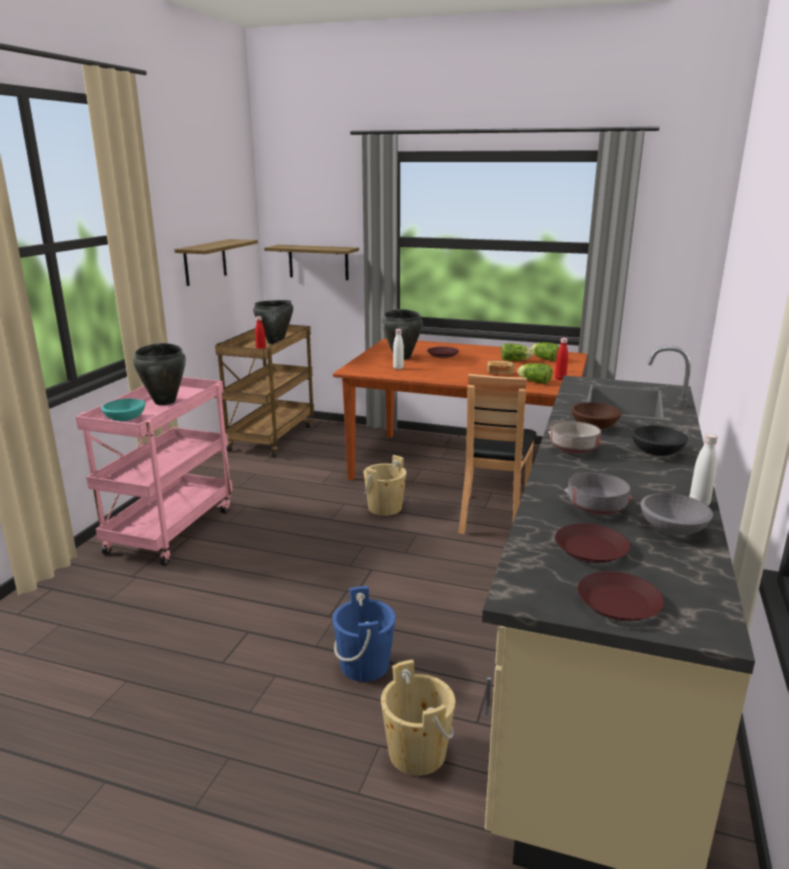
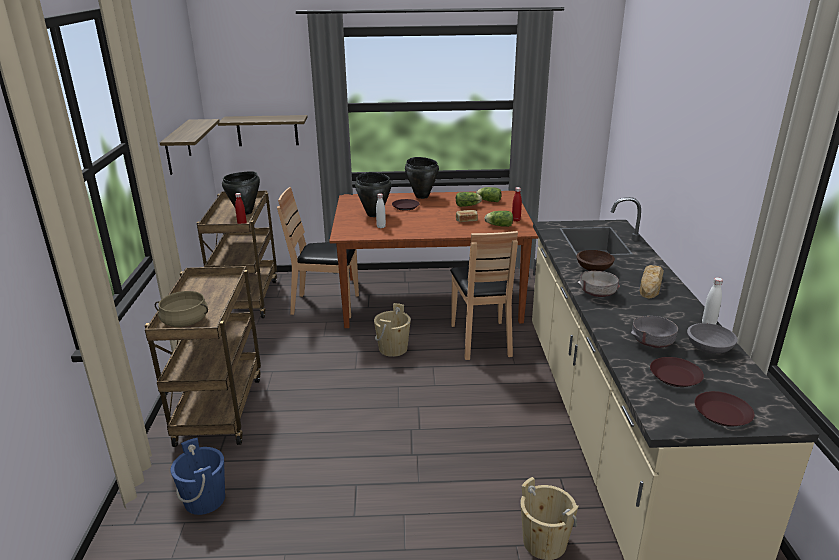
camera: 20 degrees left, 5 degrees up
pink cart [76,377,233,566] -> brown cart [145,266,261,447]
turquoise bowl [101,399,145,421] -> beige cooking pot [155,291,208,327]
black cooking pot [133,343,186,405] -> black cooking pot moved to [405,157,439,199]
blue bucket [332,586,396,682] -> blue bucket moved to [171,438,225,515]
black bowl [631,426,688,456] -> bread [640,265,664,299]
none -> brown chair [277,187,359,318]

